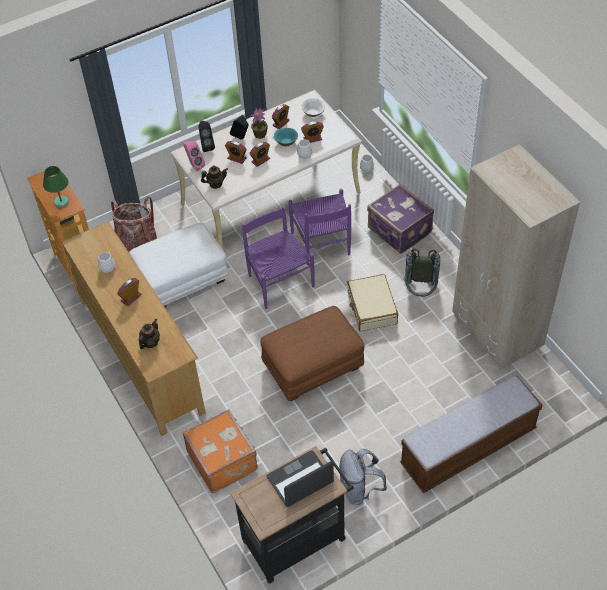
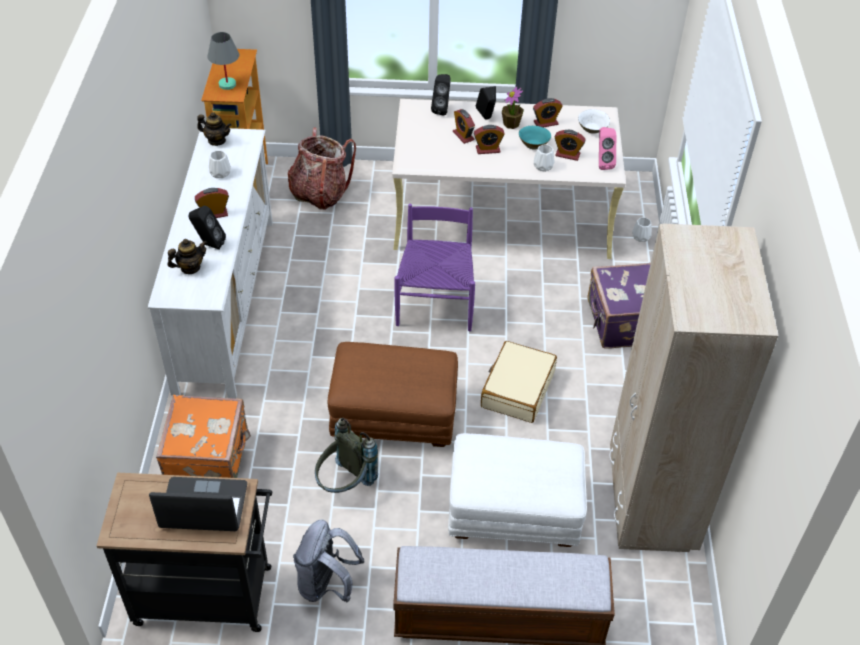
camera: 30 degrees right, 5 degrees down
green table lamp [43,166,68,207] -> grey table lamp [207,32,239,90]
brown dresser [61,221,206,436] -> white dresser [148,127,273,398]
white ottoman [129,222,228,307] -> white ottoman moved to [448,433,587,547]
pink speaker [183,141,205,171] -> pink speaker moved to [599,127,616,170]
teapot [201,166,228,189] -> teapot moved to [197,112,231,146]
purple chair [289,189,351,265] -> none
grey backpack [403,249,441,297] -> grey backpack moved to [315,417,378,493]
none -> black speaker [188,206,226,250]

